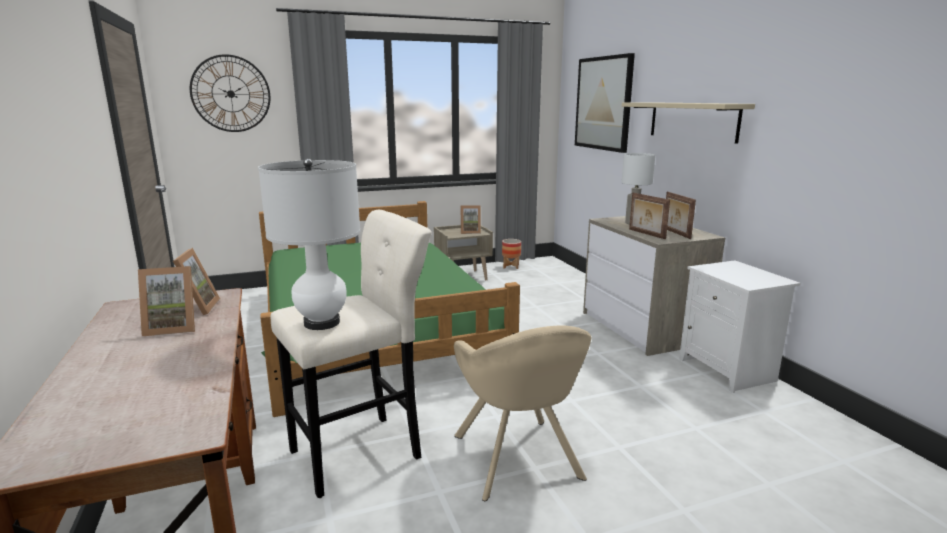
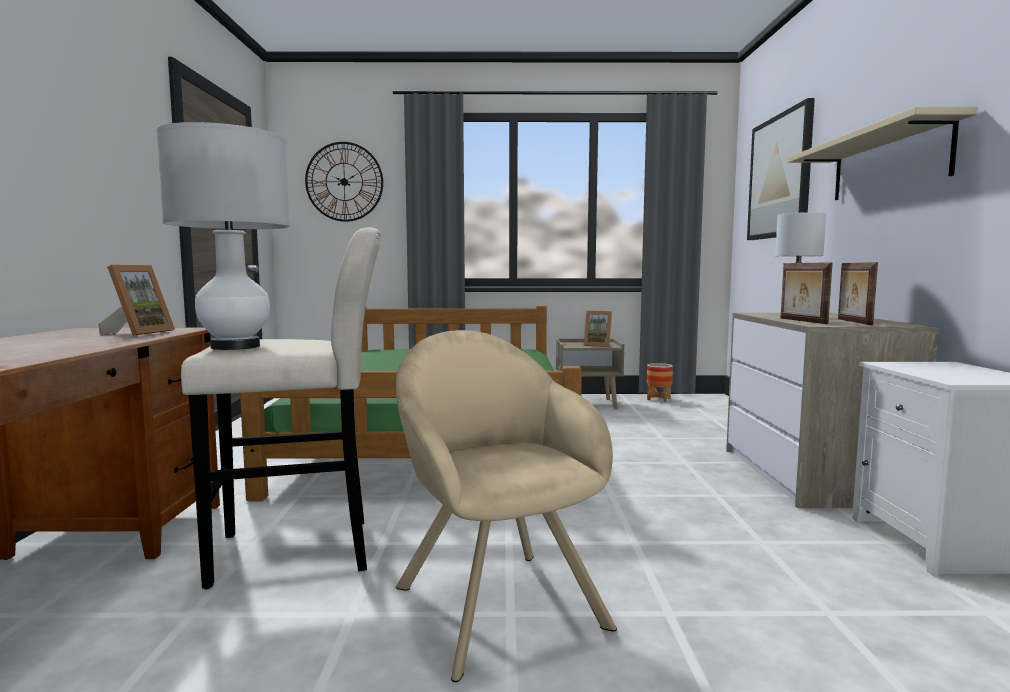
camera: 20 degrees right, 10 degrees down
picture frame [138,266,195,336] -> none
beige armchair [454,325,591,501] -> beige armchair turned 150 degrees clockwise [396,330,617,682]

